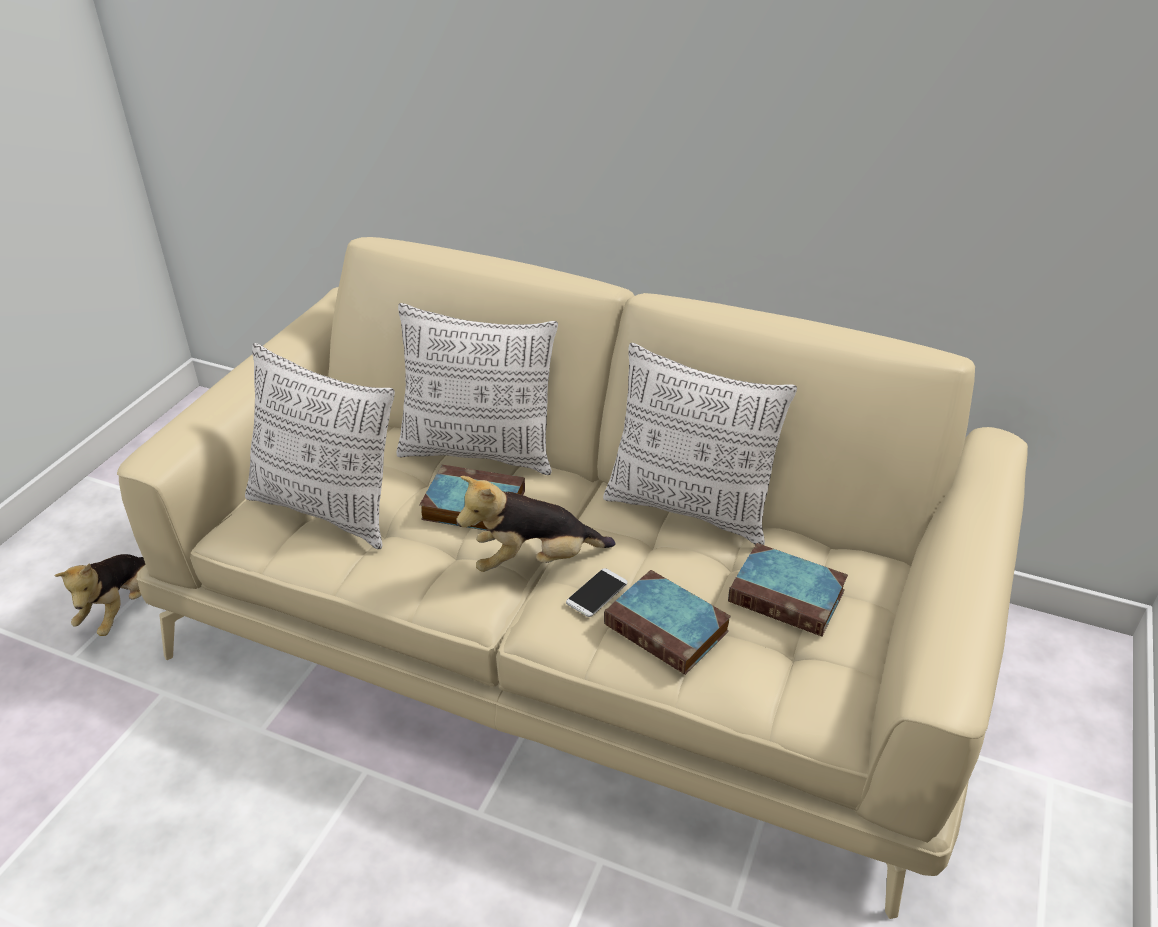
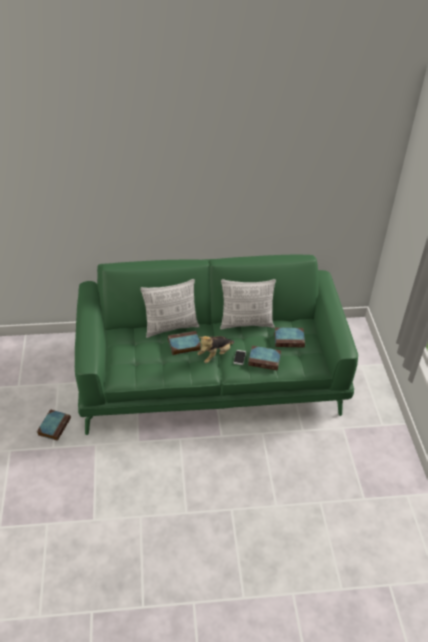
camera: 30 degrees left, 5 degrees up
plush toy [54,554,146,636] -> book [37,409,71,441]
beige sofa [117,237,1028,919] -> green sofa [75,255,358,435]
pillow [245,343,395,549] -> none

